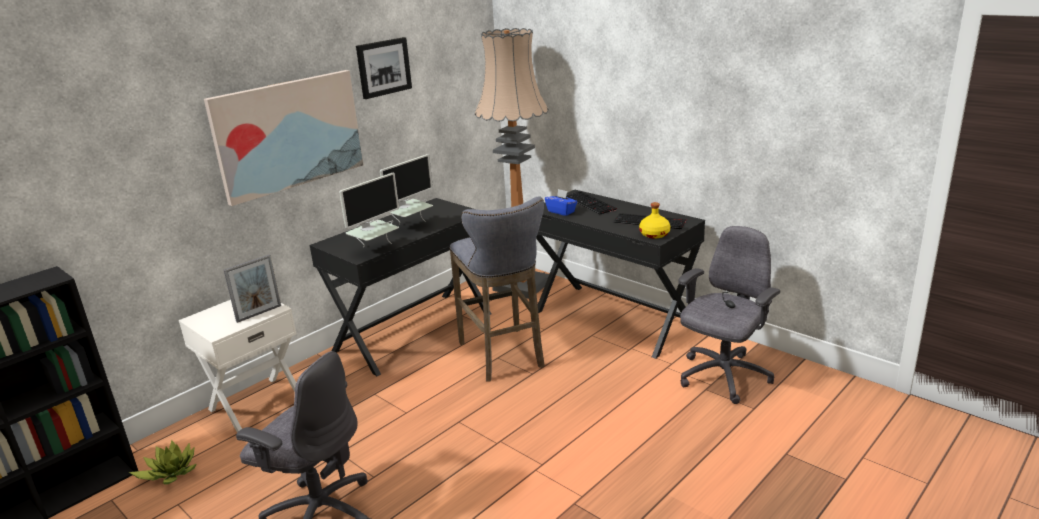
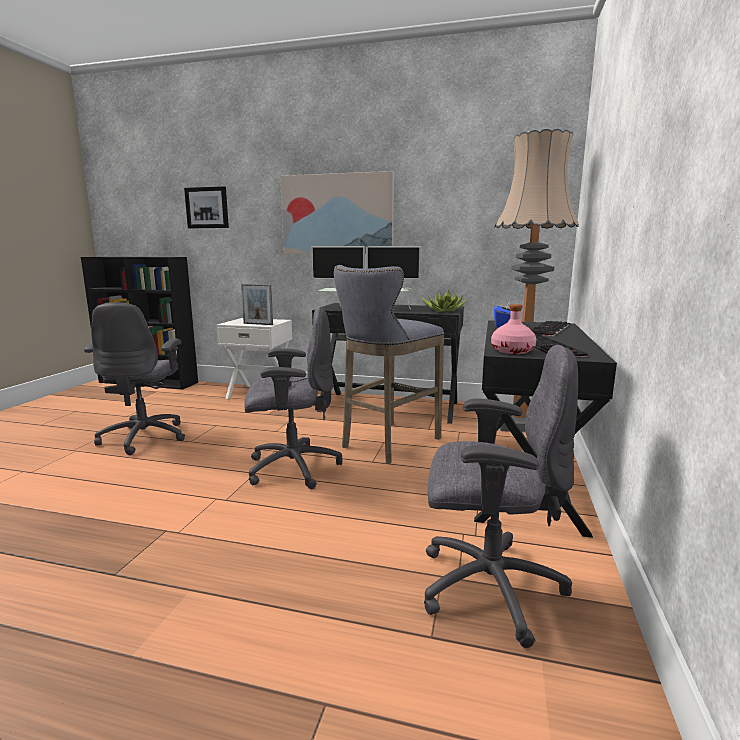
camera: 60 degrees right, 10 degrees down
potted plant [129,440,196,484] -> potted plant moved to [422,290,466,312]
picture [356,37,412,99] -> picture moved to [184,186,229,228]
yellow bottle [639,202,670,238] -> pink bottle [491,304,536,354]
none -> grey office chair [244,307,343,489]

